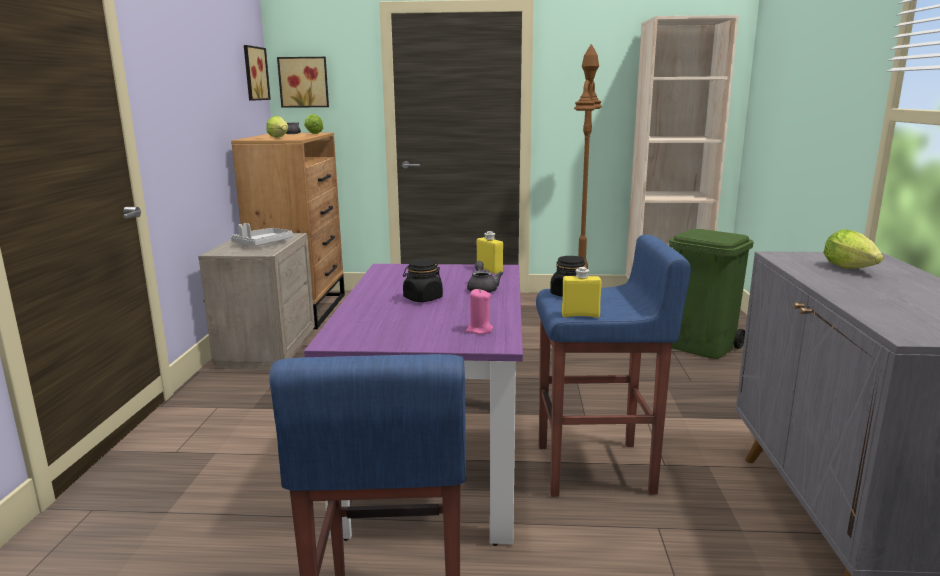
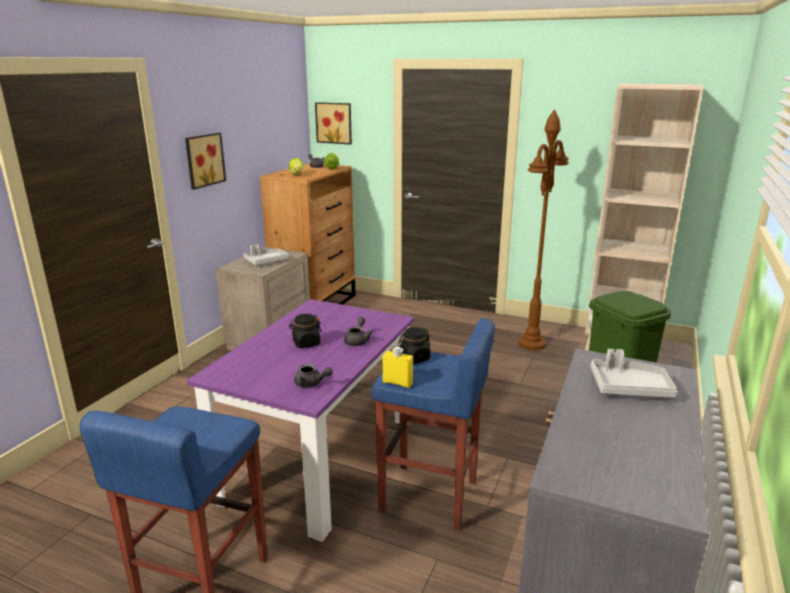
camera: 20 degrees right, 5 degrees up
picture [244,45,271,101] -> picture moved to [185,133,226,190]
pink candle [466,289,493,334] -> grey teapot [294,364,333,387]
yellow bottle [477,231,503,274] -> none
lettuce [823,229,884,269] -> grey tray [591,349,678,398]

